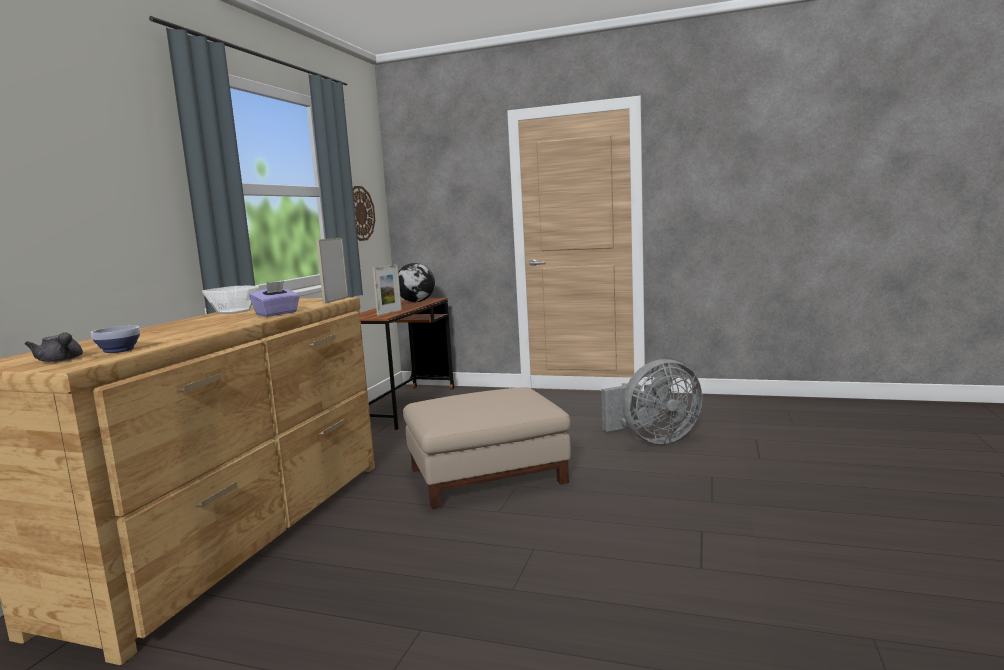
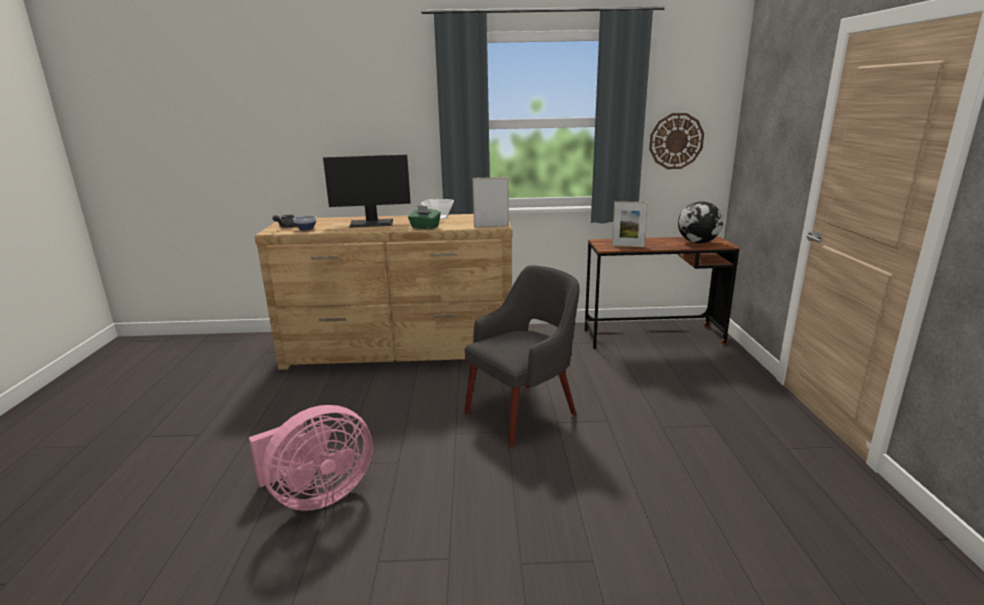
camera: 70 degrees right, 10 degrees up
purple tissue box [249,281,300,316] -> green tissue box [408,205,441,229]
beige ottoman [403,387,571,509] -> grey armchair [464,265,580,446]
grey fan [602,359,702,444] -> none
none -> pink fan [249,405,373,511]
none -> monitor [323,155,411,228]

